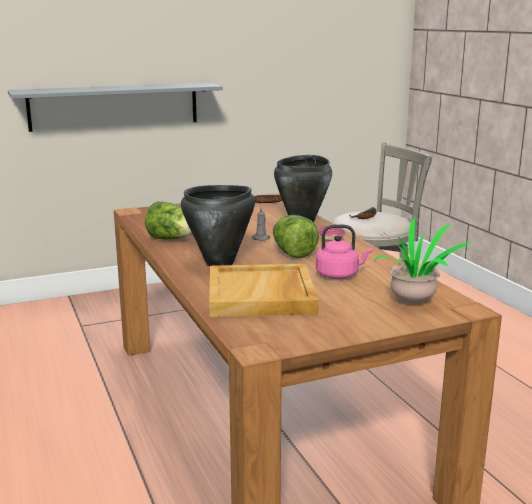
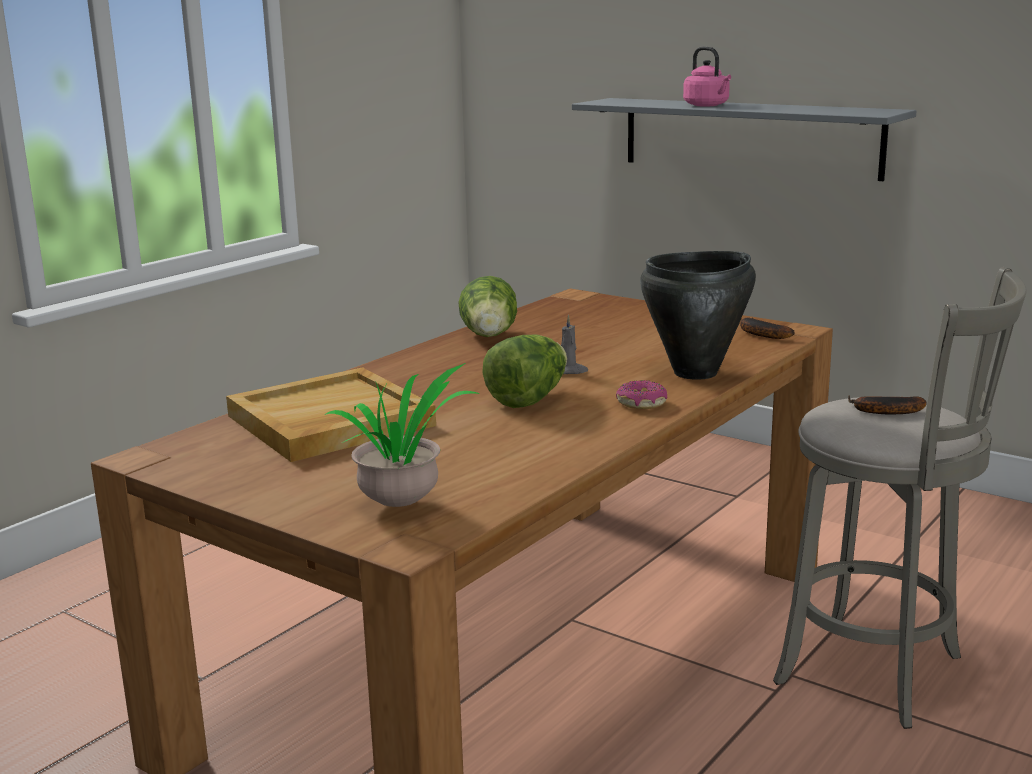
camera: 60 degrees right, 0 degrees up
black cooking pot [181,185,255,266] -> none
pink kettle [316,224,373,279] -> pink kettle moved to [683,47,731,107]

